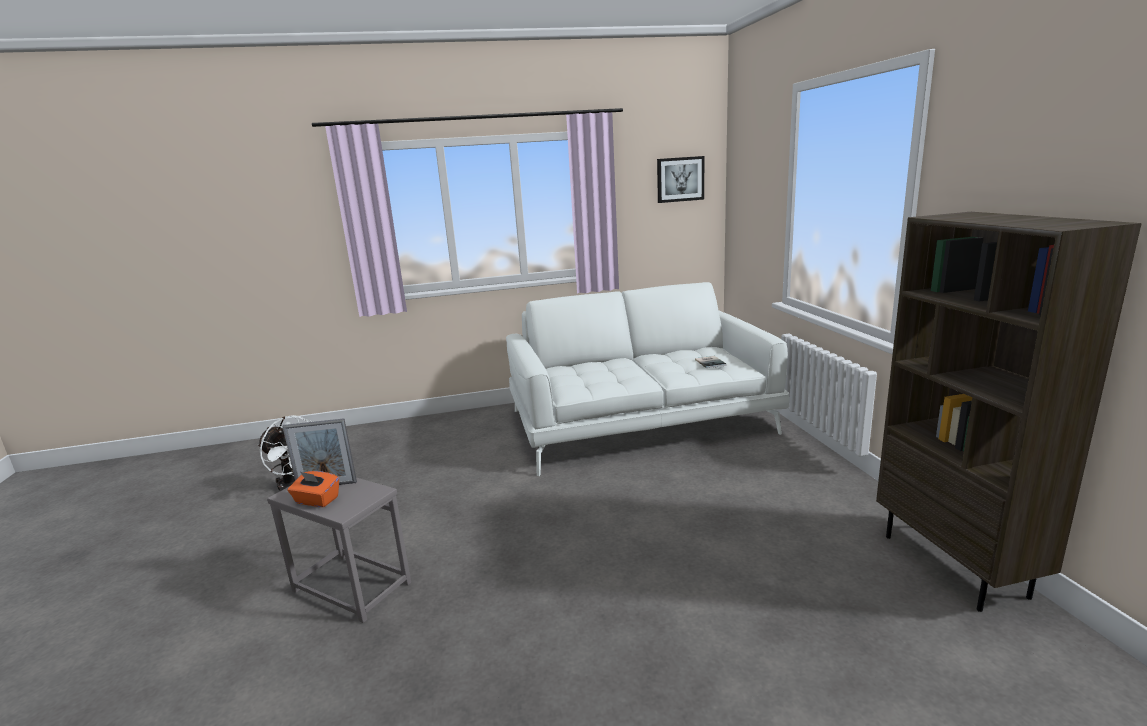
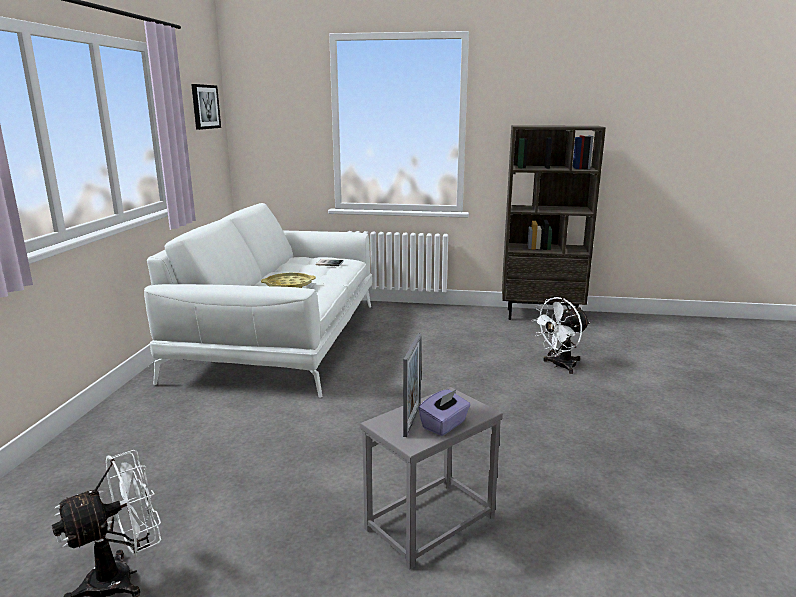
camera: 70 degrees left, 0 degrees up
orange tissue box [288,471,339,507] -> purple tissue box [418,389,470,436]
none -> yellow tray [261,273,316,288]
none -> white fan [531,297,590,374]

